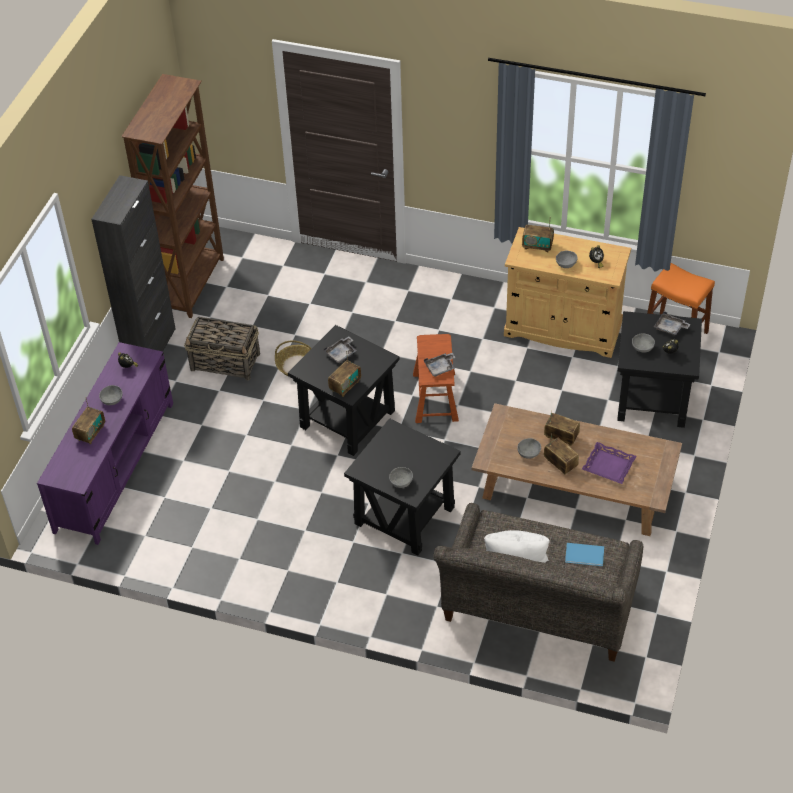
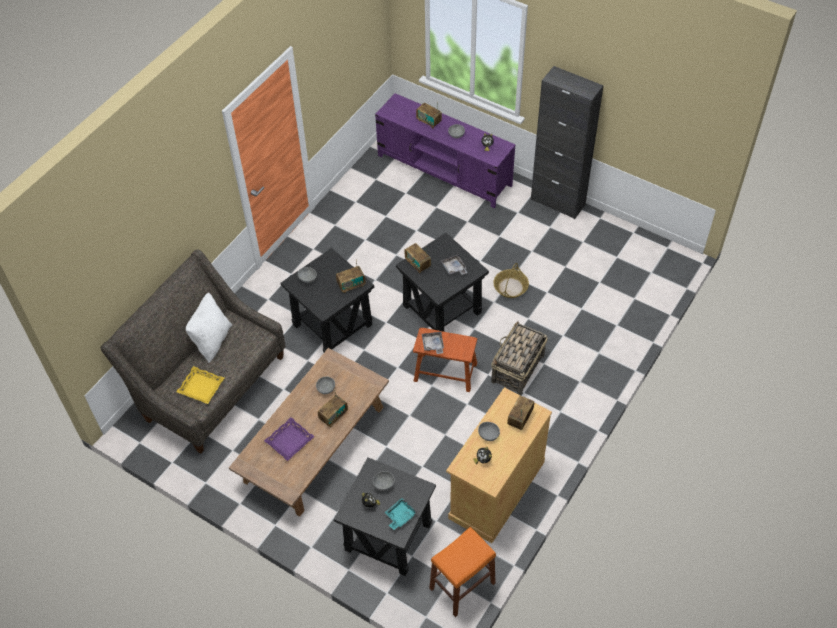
camera: 105 degrees right, 5 degrees up
brown bookcase [121,74,224,318] -> none
basket [184,317,260,380] -> basket moved to [491,321,548,395]
radio [544,434,579,475] -> radio moved to [336,259,366,293]
blue book [565,543,604,566] -> yellow tray [176,366,224,404]
grey tray [654,311,691,335] -> turquoise tray [385,498,417,530]

